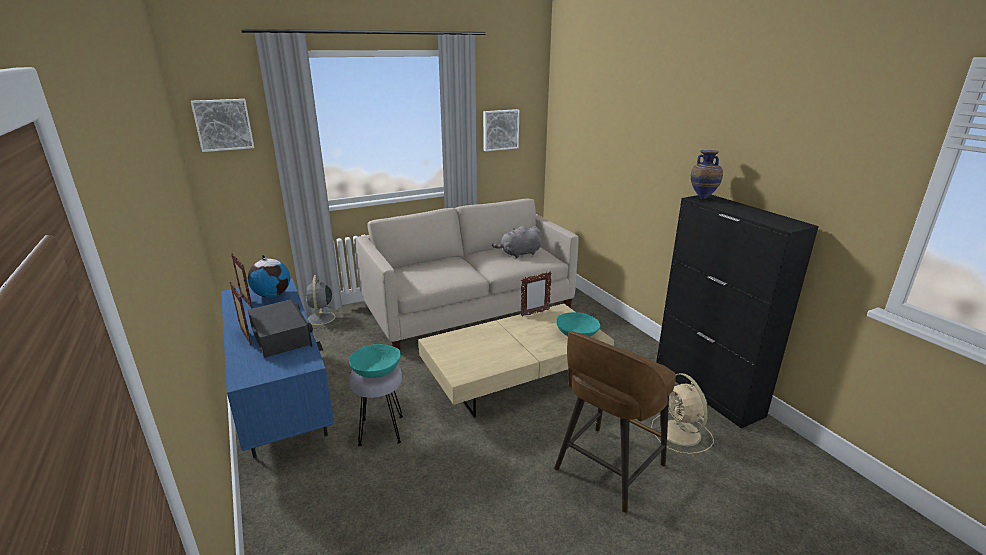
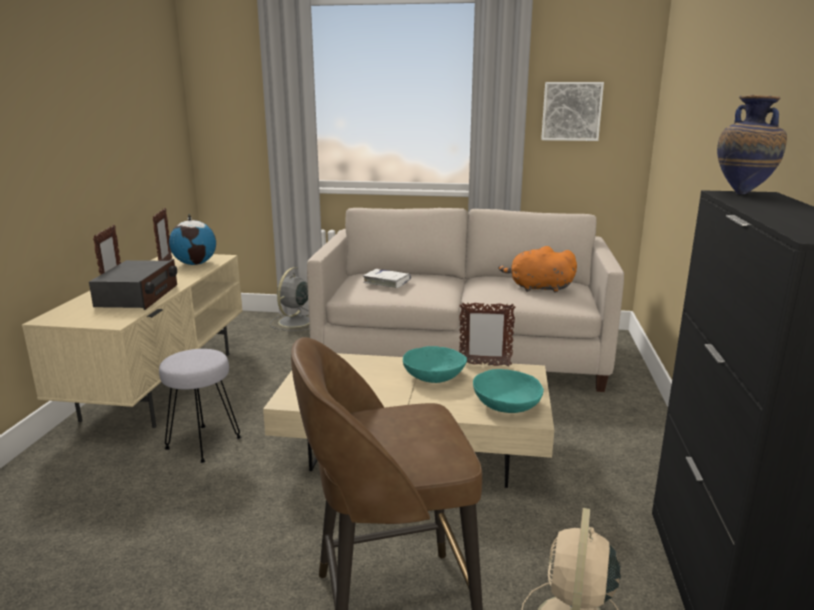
camera: 35 degrees right, 5 degrees down
picture [191,99,254,152] -> none
blue tv stand [221,278,334,458] -> beige tv stand [22,253,243,428]
turquoise bowl [349,344,401,378] -> turquoise bowl moved to [403,346,467,383]
grey plush toy [492,226,542,258] -> orange plush toy [498,246,577,292]
none -> white book [363,269,411,288]

